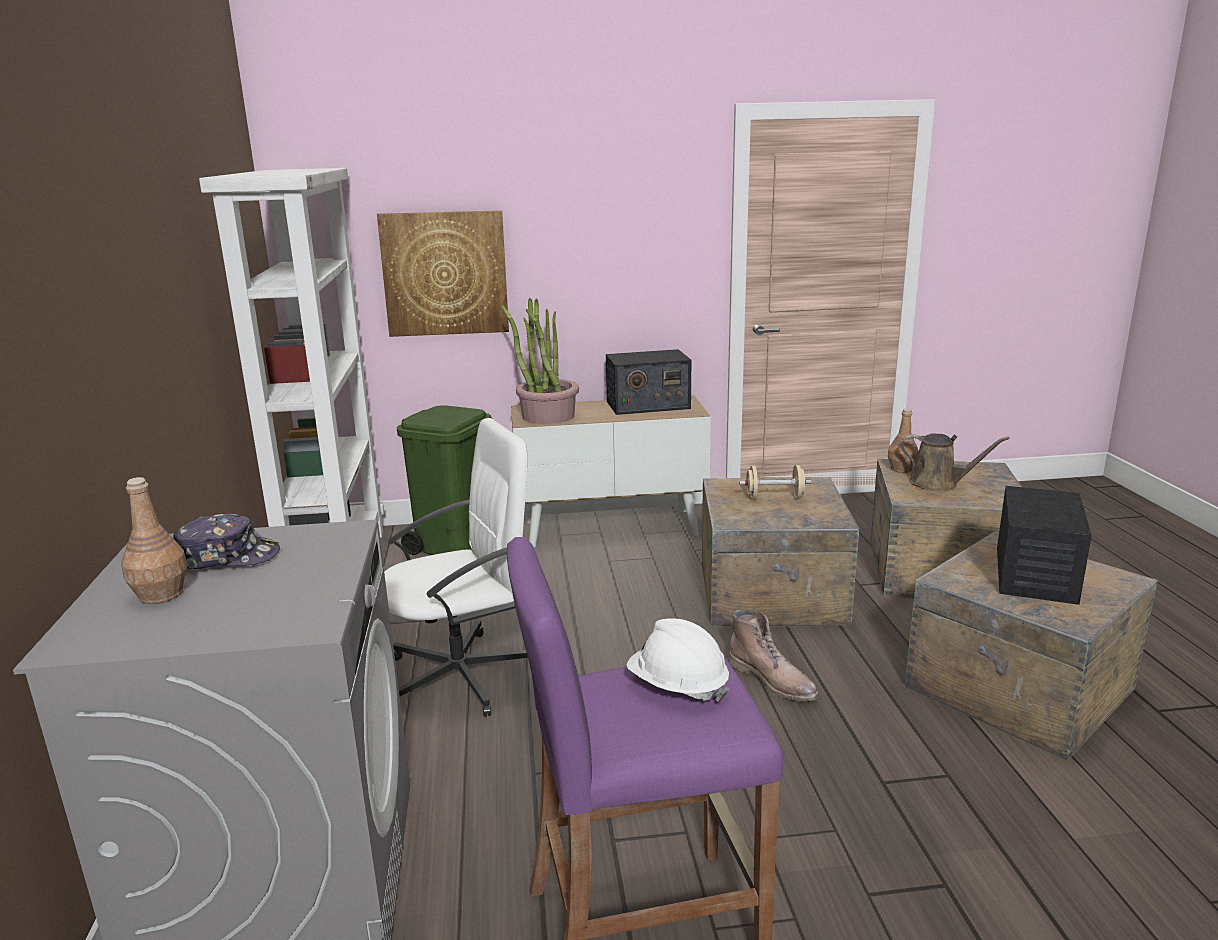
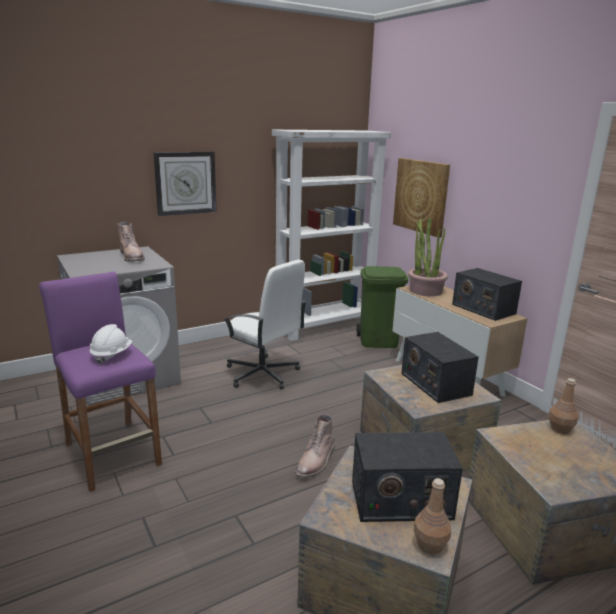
camera: 65 degrees right, 0 degrees up
brown bottle [121,477,188,604] -> brown bottle moved to [414,478,451,554]
cap [173,514,280,569] -> brown boot [117,222,145,262]
beige dumbbell [739,465,811,500] -> radio [401,332,479,403]
brown watering can [901,433,1010,492] -> none
none -> wall clock [153,152,217,216]

